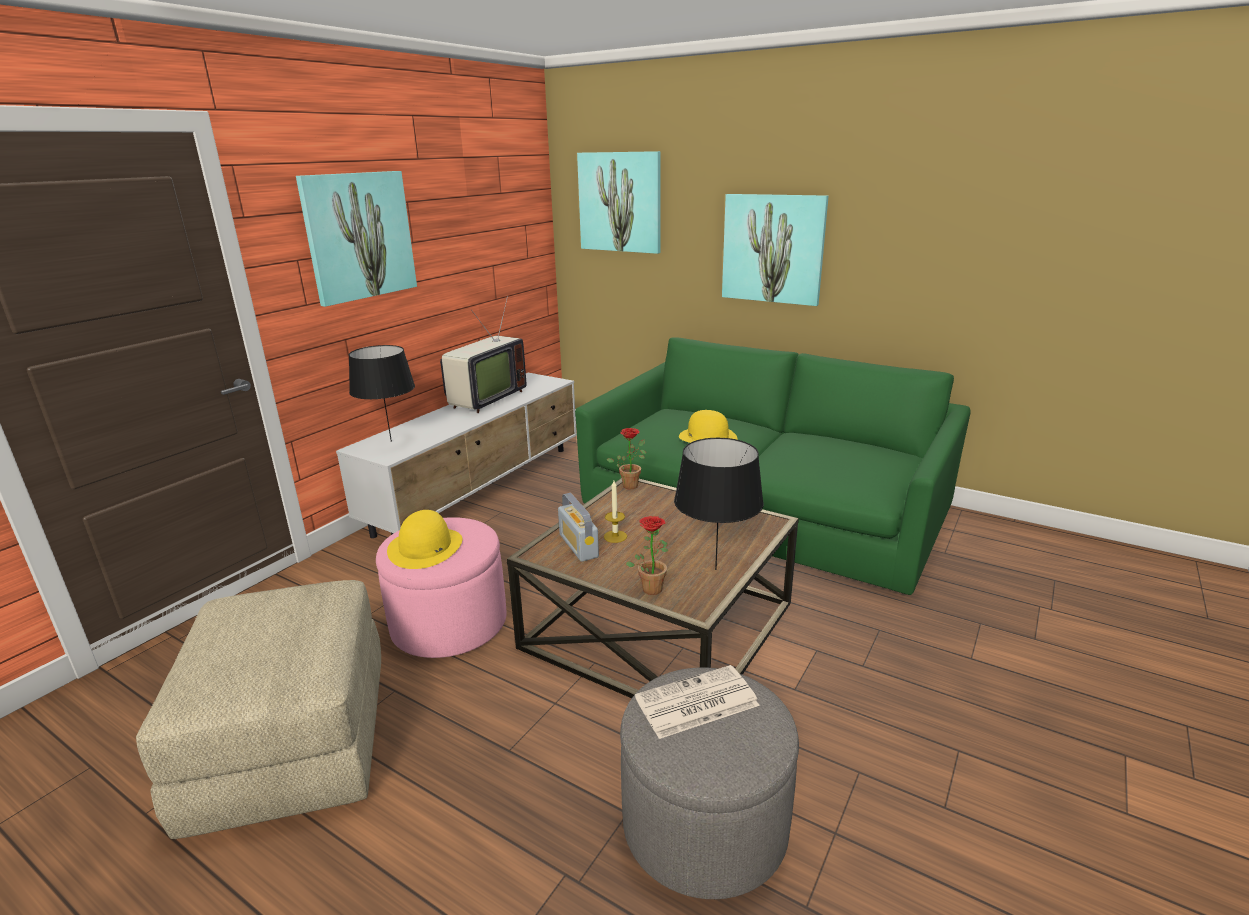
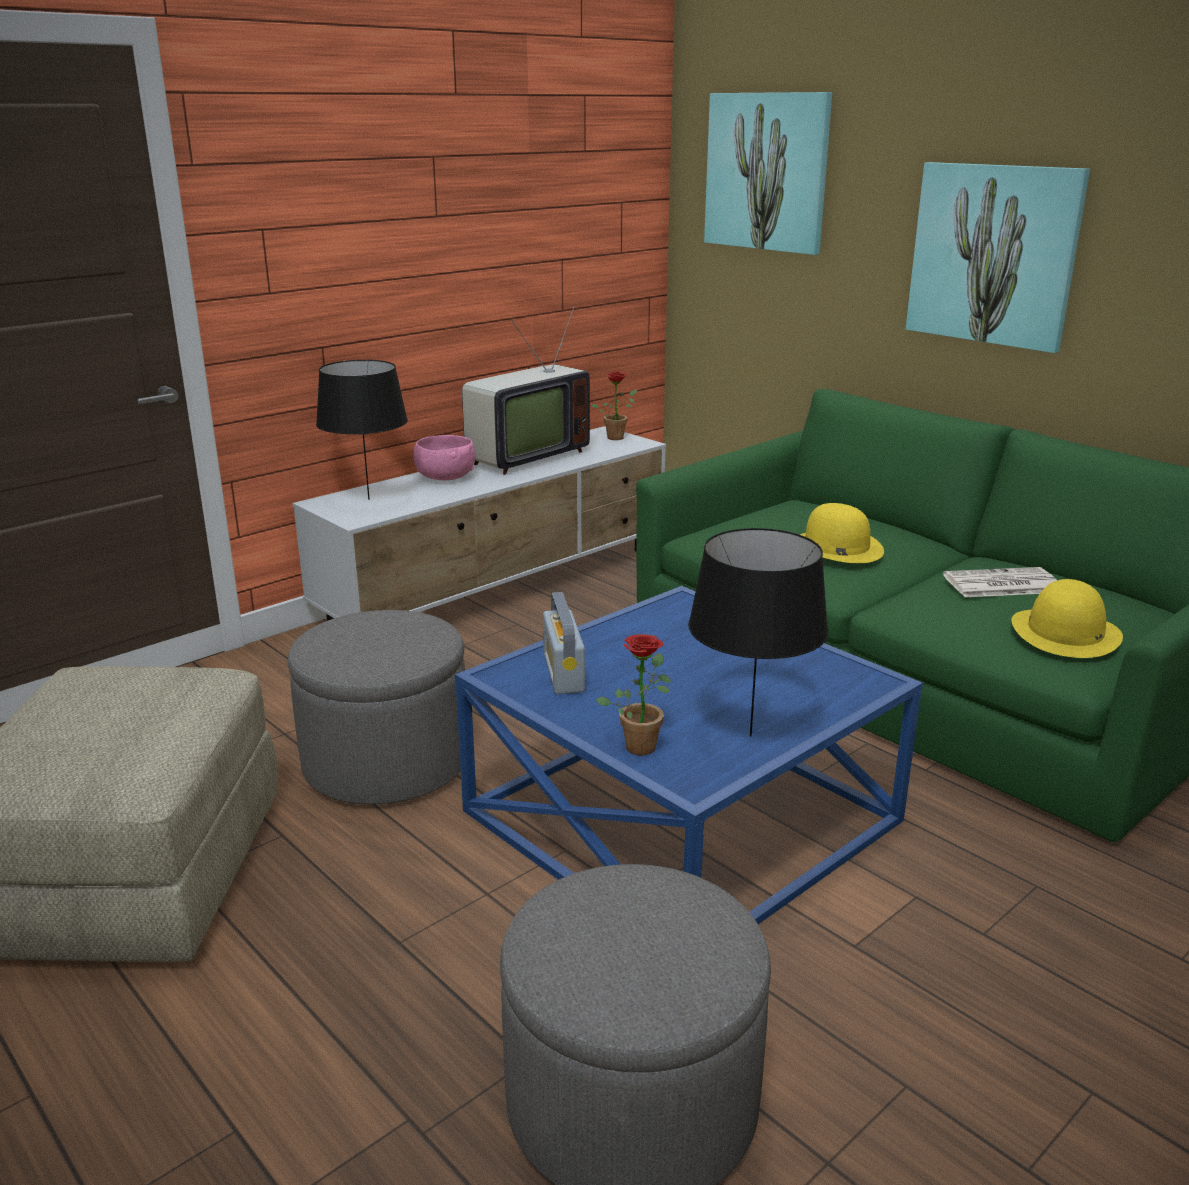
camera: 15 degrees right, 0 degrees up
picture [296,171,417,307] -> none
pink ottoman [376,517,507,658] -> grey ottoman [288,610,465,805]
yellow hat [387,510,462,569] -> yellow hat moved to [1011,579,1123,658]
brown coffee table [507,478,799,698] -> blue coffee table [455,586,923,924]
candle [604,481,627,543] -> none
potted plant [606,428,646,489] -> potted plant moved to [591,371,637,440]
newspaper [635,665,760,739] -> newspaper moved to [943,567,1057,597]
none -> pink bowl [413,435,475,480]

